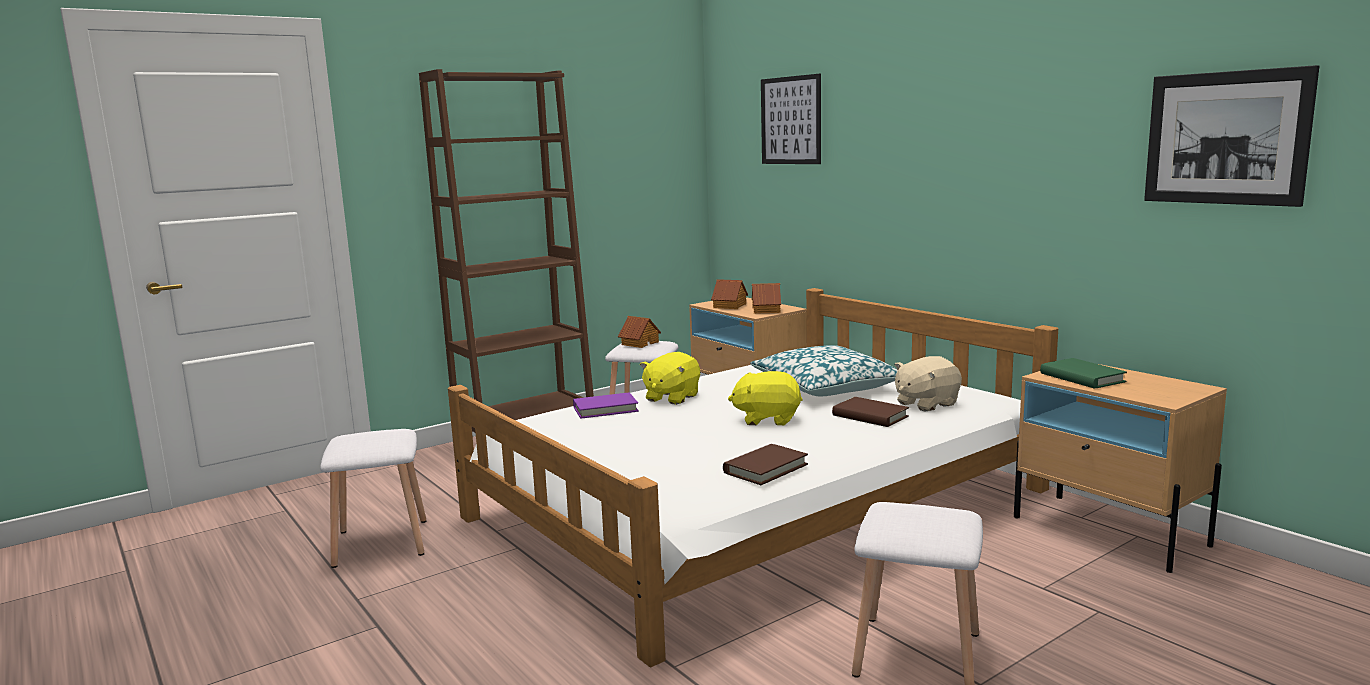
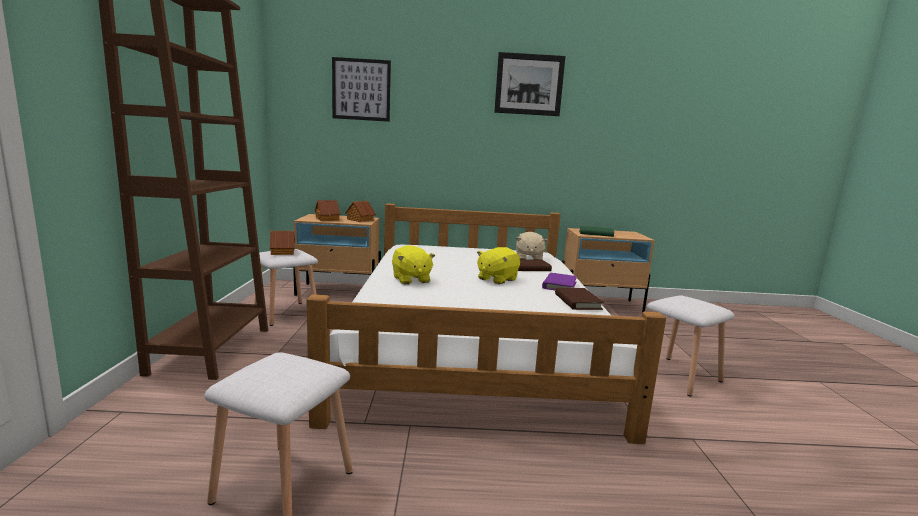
camera: 55 degrees left, 0 degrees up
purple book [573,393,639,419] -> purple book moved to [542,273,577,290]
pillow [750,345,897,396] -> none
picture [1144,65,1319,207] -> picture moved to [494,52,565,116]

